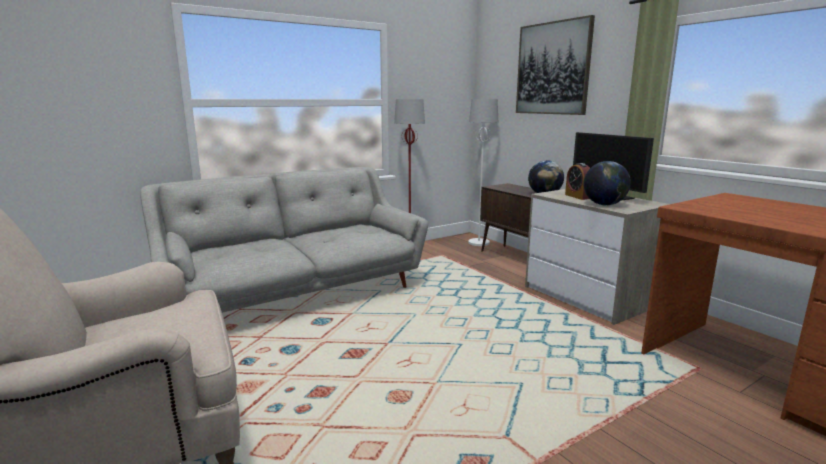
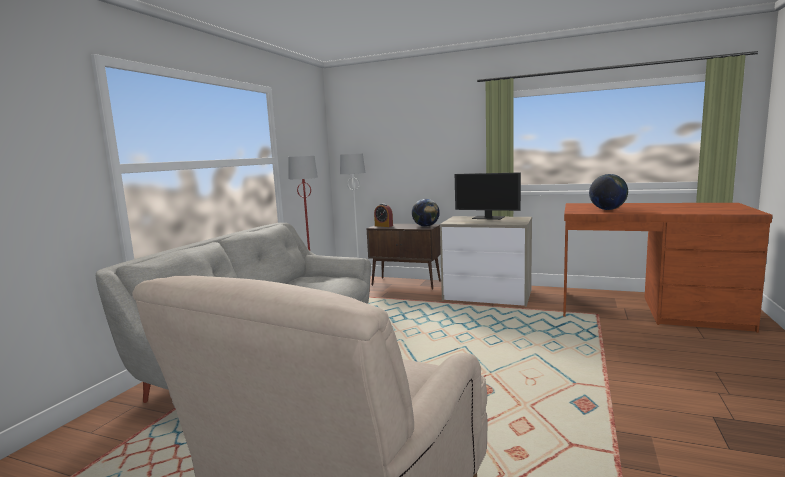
camera: 35 degrees left, 5 degrees down
picture [516,15,595,115] -> none
alarm clock [565,163,590,200] -> alarm clock moved to [374,204,393,227]
globe [583,161,631,205] -> globe moved to [589,174,628,210]

